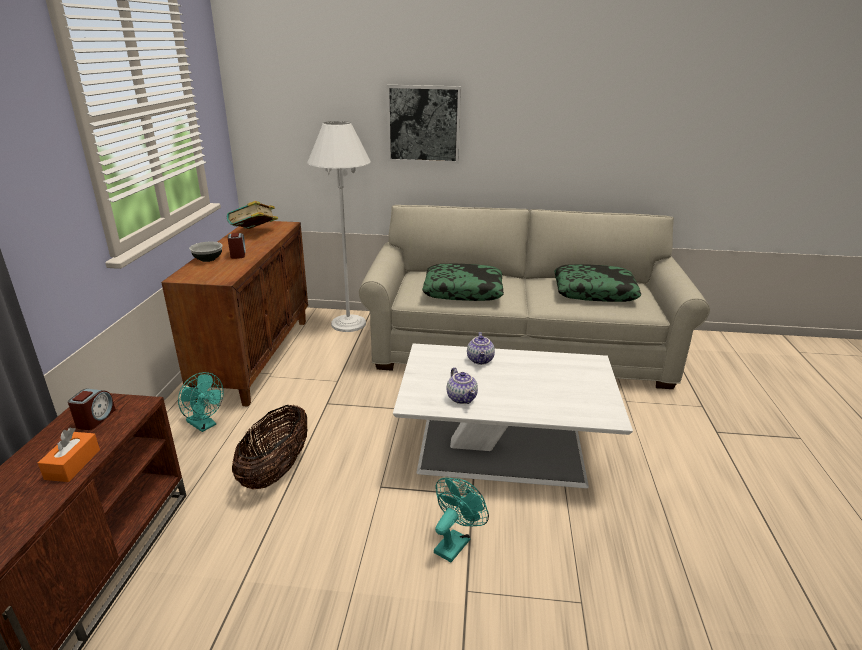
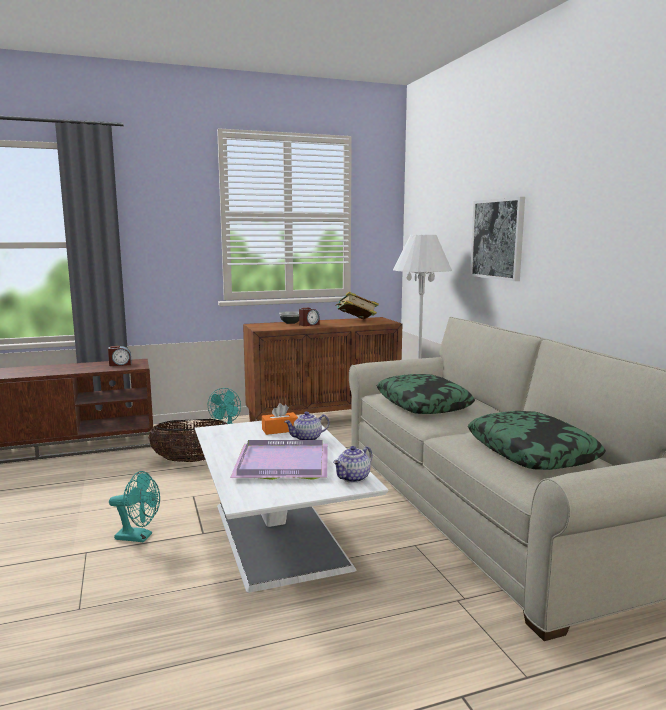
camera: 65 degrees right, 15 degrees down
orange tissue box [38,428,100,482] -> orange tissue box moved to [262,403,298,435]
teapot [447,367,478,404] -> teapot moved to [333,446,372,483]
none -> purple tray [230,440,328,480]

